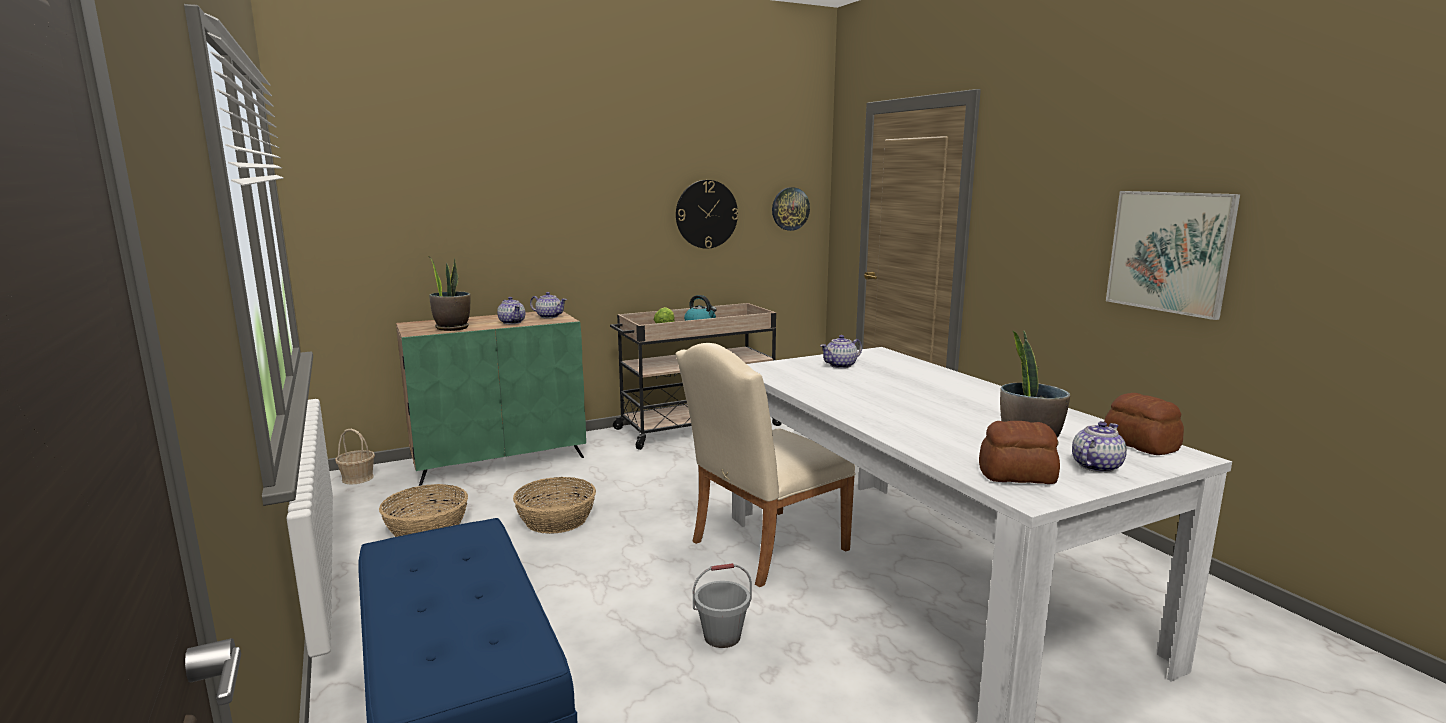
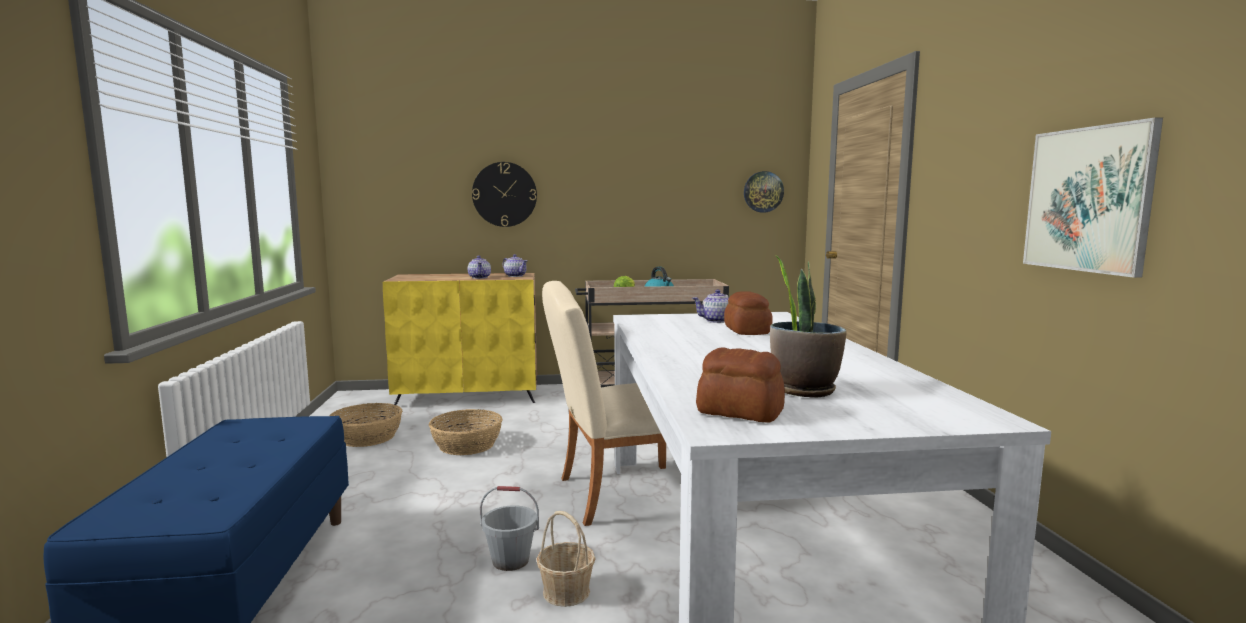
camera: 20 degrees right, 5 degrees down
basket [335,429,375,485] -> basket moved to [536,511,596,607]
green cabinet [396,311,586,486] -> yellow cabinet [382,273,537,408]
potted plant [429,257,470,331] -> none
wall clock [676,180,738,249] -> wall clock moved to [472,162,537,227]
teapot [1072,421,1127,473] -> none
bread [1104,393,1184,455] -> bread moved to [724,291,773,335]

